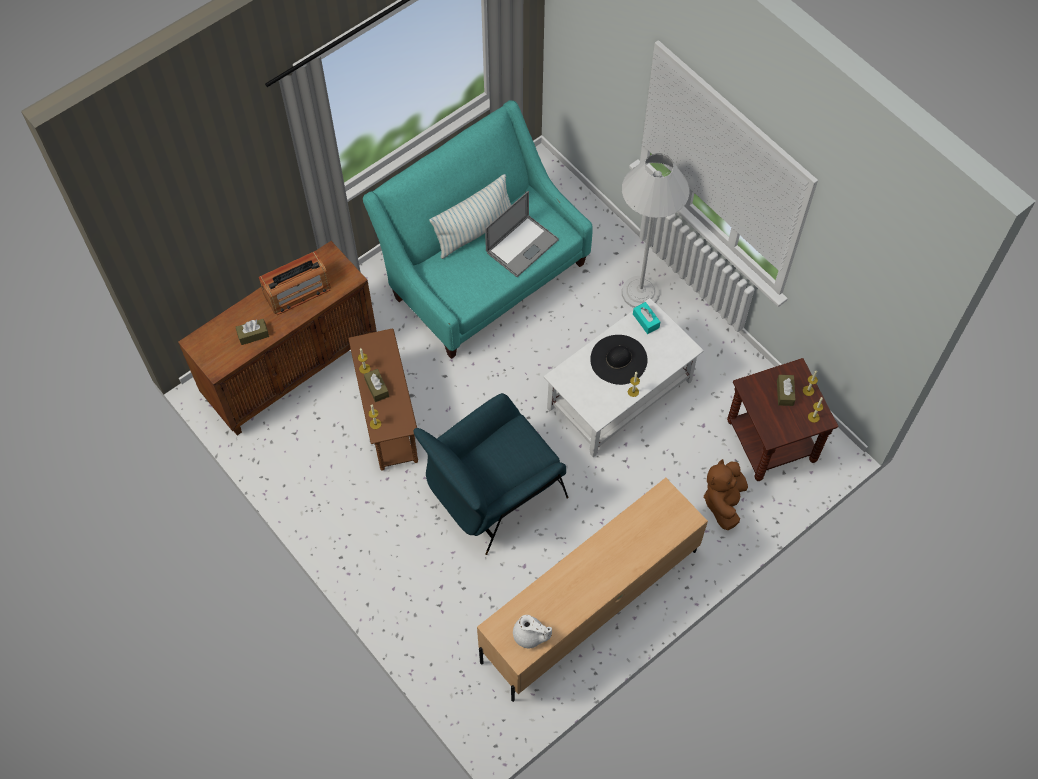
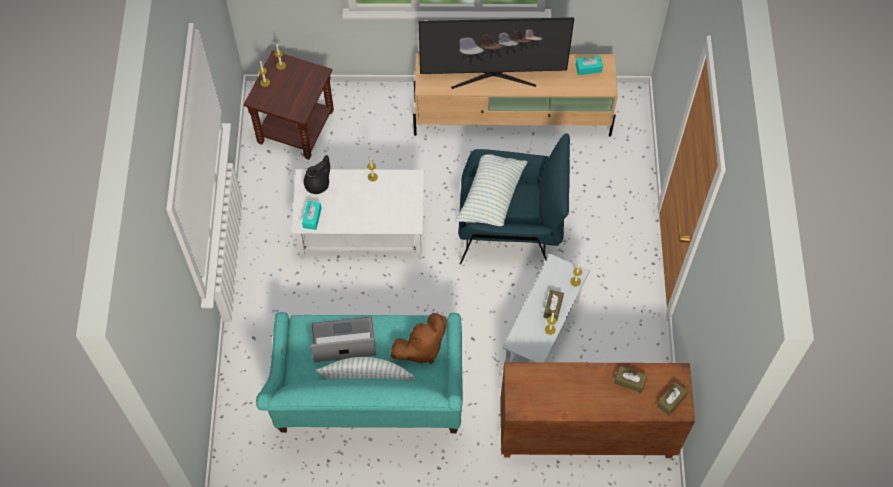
camera: 140 degrees left, 0 degrees up
radio [259,251,331,315] -> none
brown side table [348,328,418,471] -> white side table [502,254,590,362]
white teapot [513,615,552,648] -> turquoise tissue box [576,56,603,75]
black hat [590,335,648,385] -> none
white floor lamp [622,153,690,308] -> none
brown plush toy [704,459,748,530] -> brown plush toy moved to [391,313,446,364]
brown tissue box [777,375,795,406] -> brown tissue box moved to [657,382,688,416]
none -> black teapot [304,155,330,194]
none -> television [419,17,574,89]
none -> pillow [455,154,527,226]

